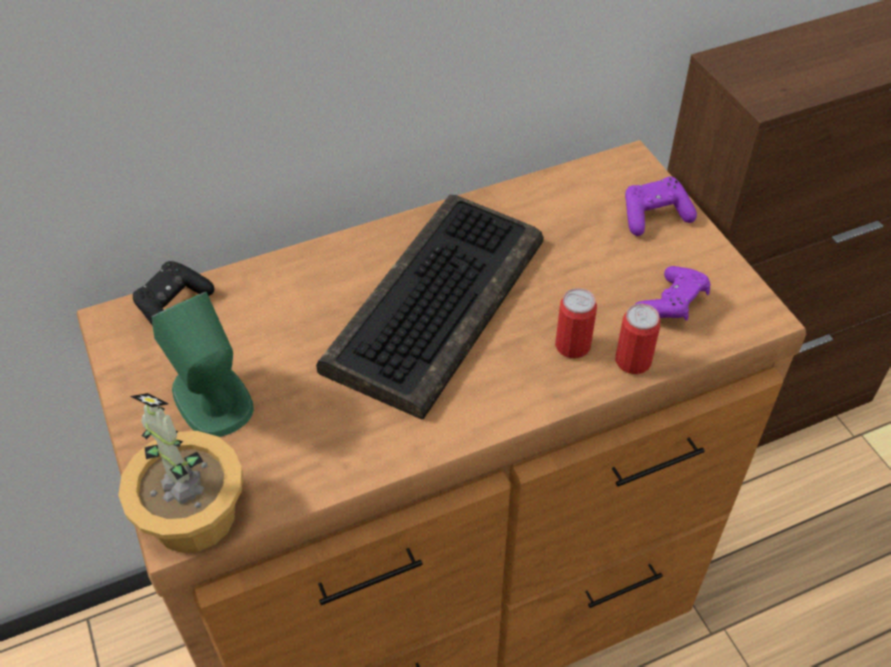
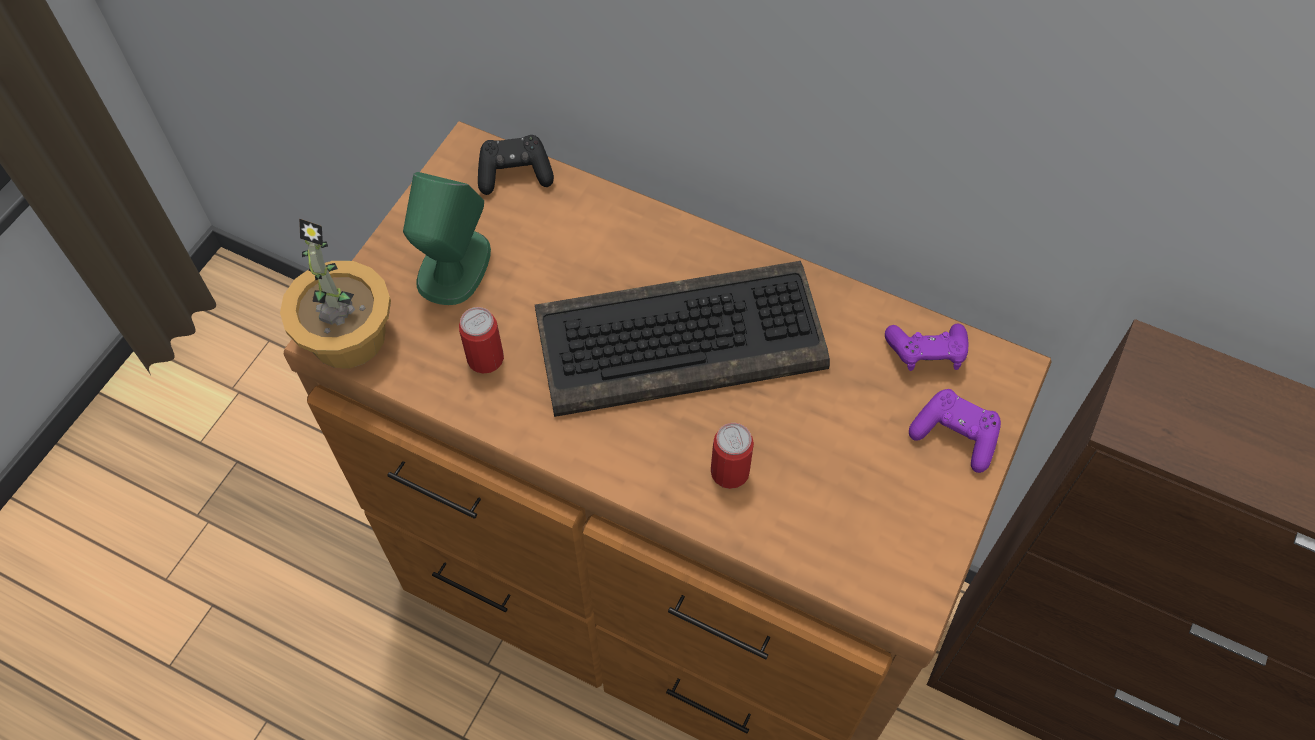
camera: 50 degrees right, 10 degrees up
can [615,303,661,374] -> can moved to [459,307,504,373]
purple game controller [634,266,710,321] -> purple game controller moved to [885,324,968,371]

